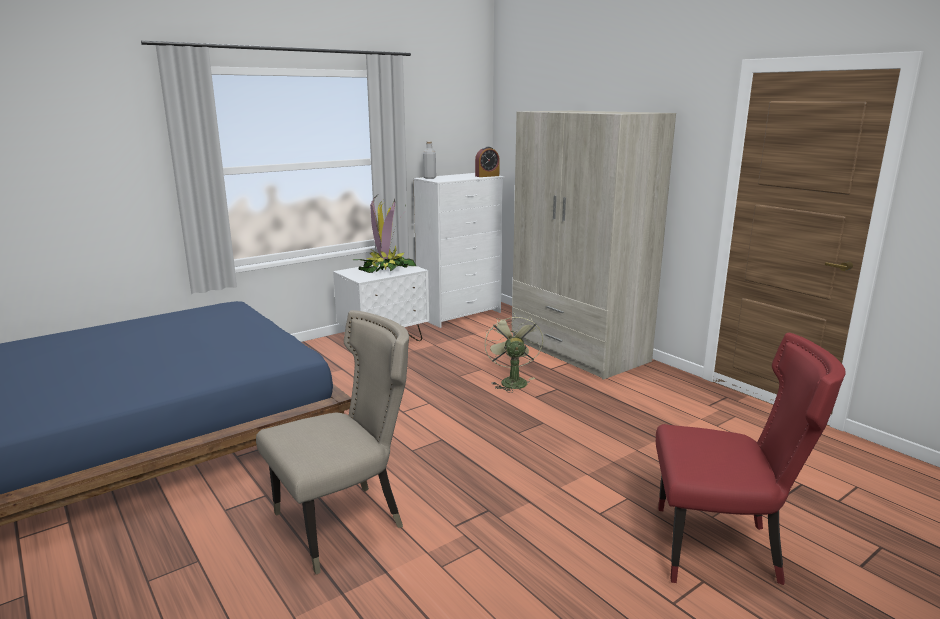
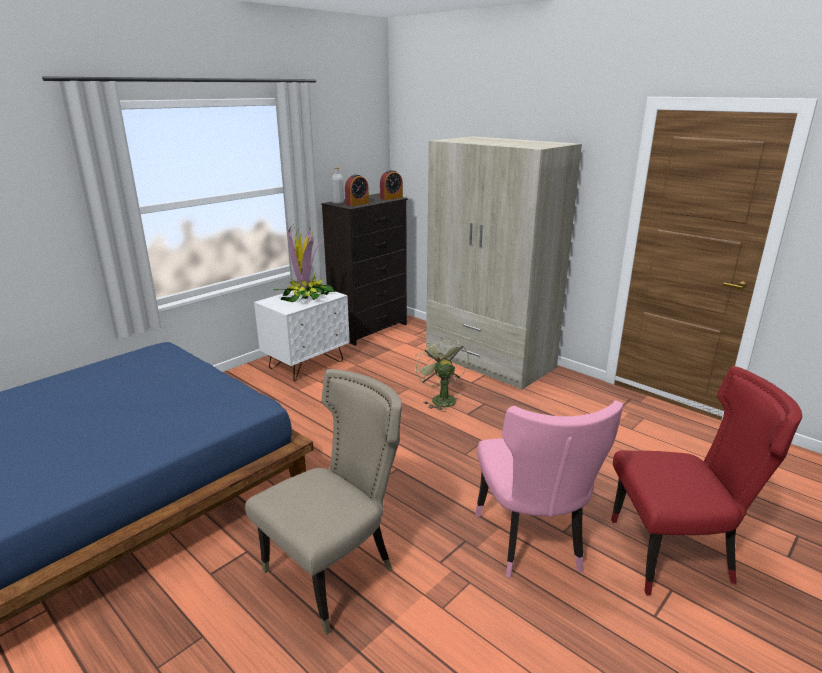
camera: 10 degrees left, 5 degrees up
white dresser [413,173,504,328] -> black dresser [321,193,407,346]
none -> alarm clock [345,174,369,206]
none -> pink chair [475,400,624,578]

